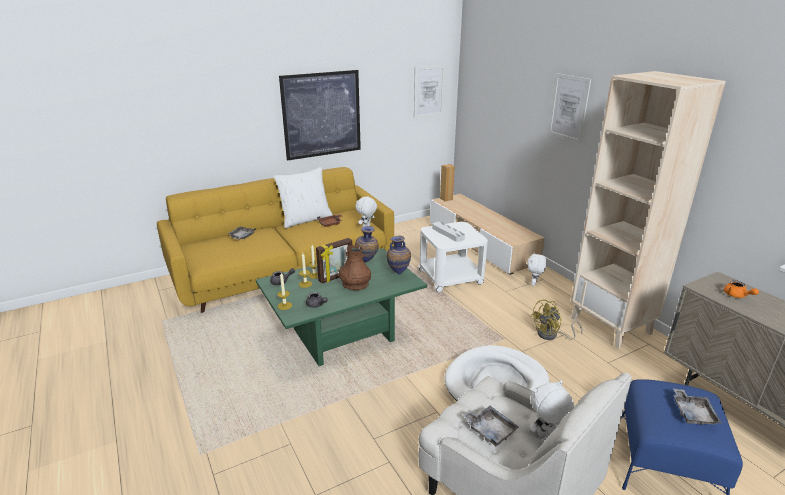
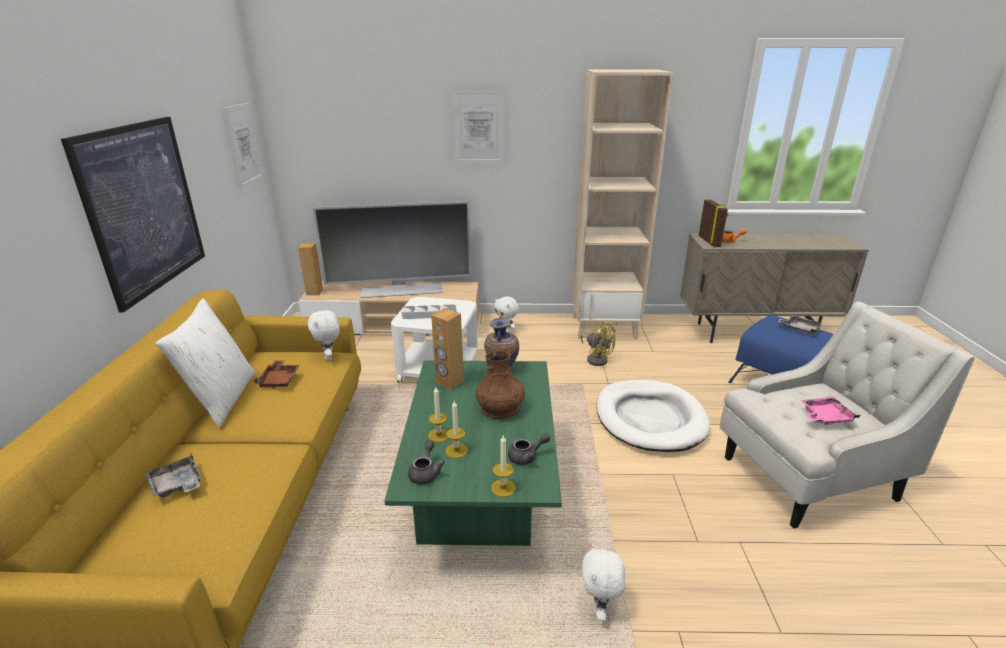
camera: 60 degrees left, 0 degrees up
picture frame [316,238,352,284] -> picture frame moved to [699,200,728,247]
vase [355,226,379,262] -> brown speaker [431,308,464,390]
grey tray [462,406,519,446] -> pink tray [801,397,860,425]
yellow fan [530,299,582,340] -> yellow fan turned 45 degrees counterclockwise [580,322,616,366]
white plush toy [530,380,574,437] -> white plush toy moved to [582,544,625,621]
none -> television [312,201,471,298]

